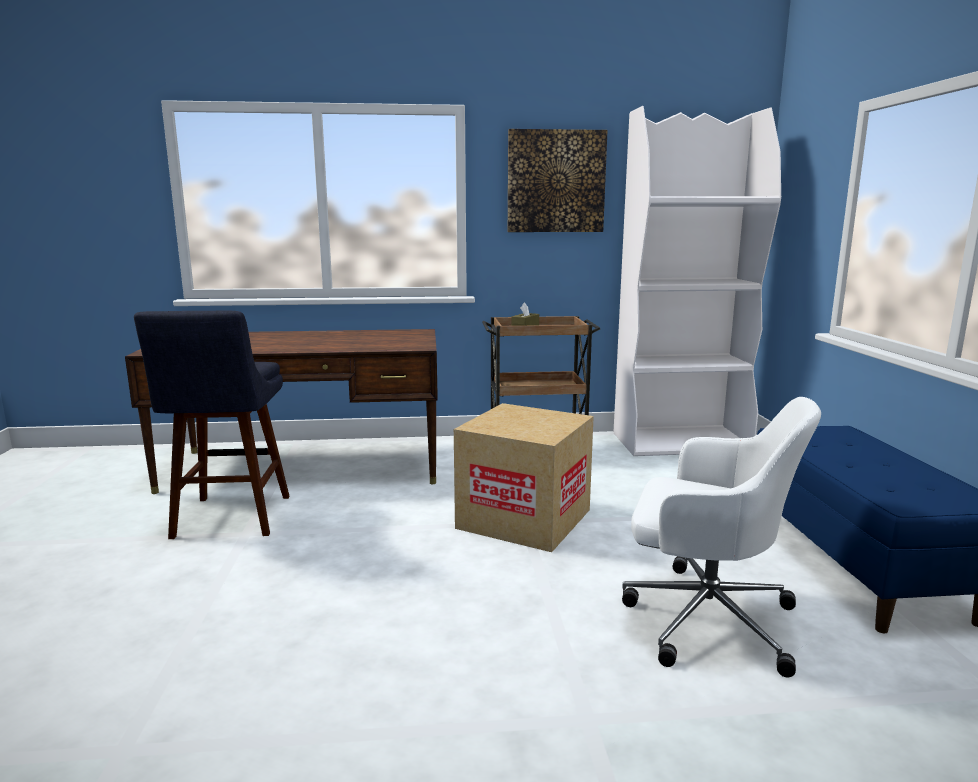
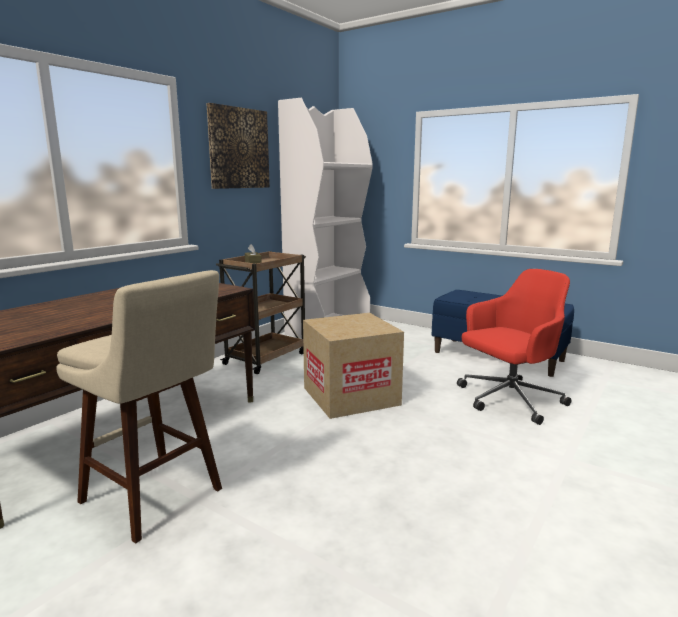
camera: 50 degrees left, 0 degrees up
blue stool [134,311,290,539] -> beige stool [56,270,222,544]
white office chair [622,397,821,678] -> red office chair [457,269,572,425]

